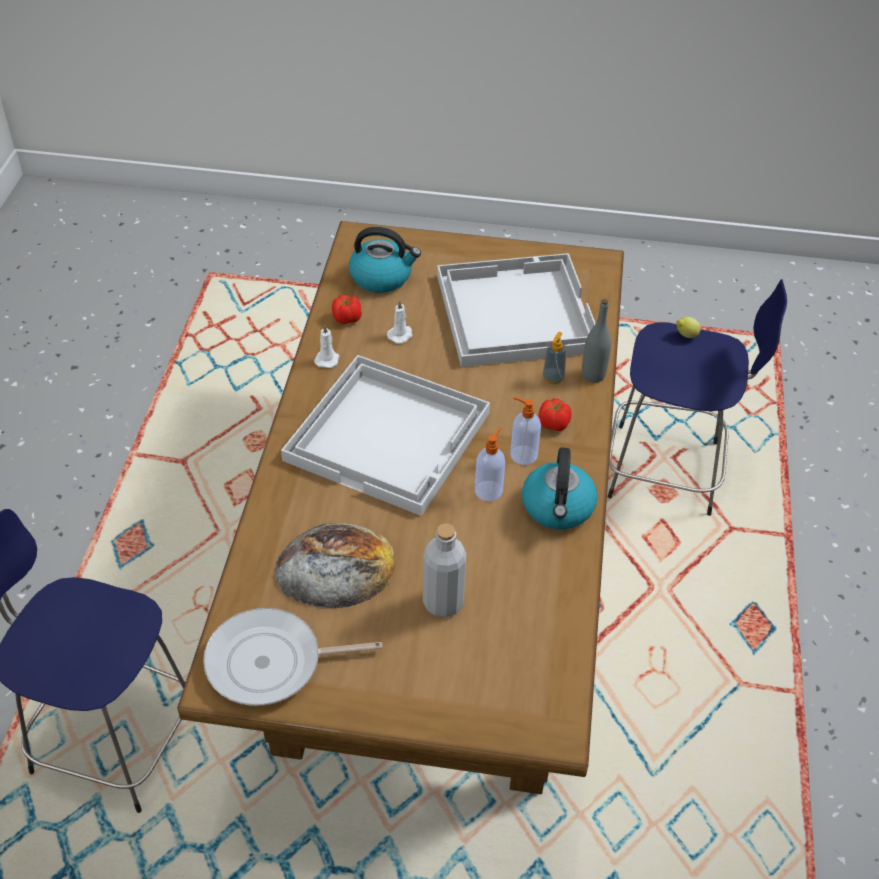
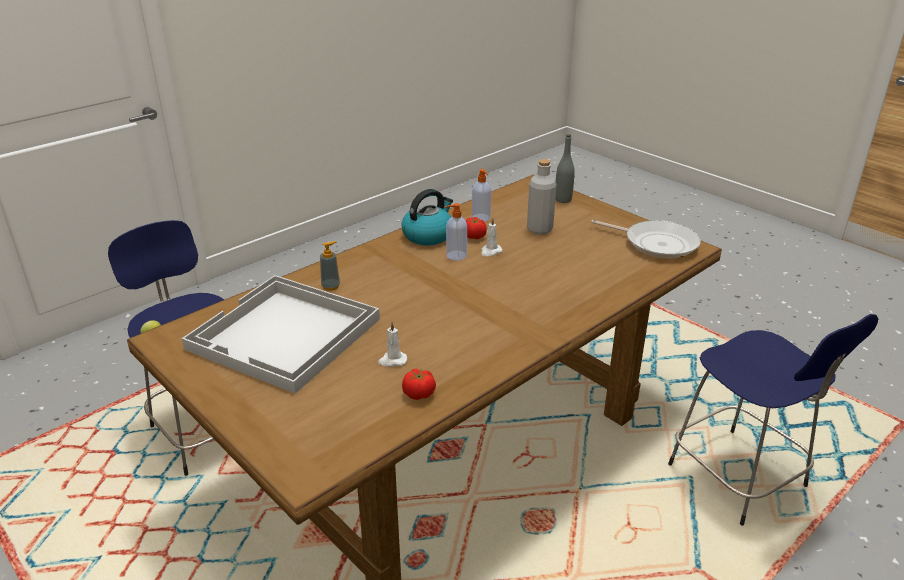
camera: 140 degrees left, 15 degrees down
bread [275,523,395,608] -> none
white tray [281,355,490,516] -> none
white candle [314,325,339,368] -> white candle moved to [481,217,502,256]
kettle [349,227,421,293] -> none
soap dispenser [510,397,541,465] -> soap dispenser moved to [472,169,491,222]
tomato [538,398,572,431] -> tomato moved to [465,217,487,239]
grey bottle [582,299,611,383] -> grey bottle moved to [555,135,575,203]

